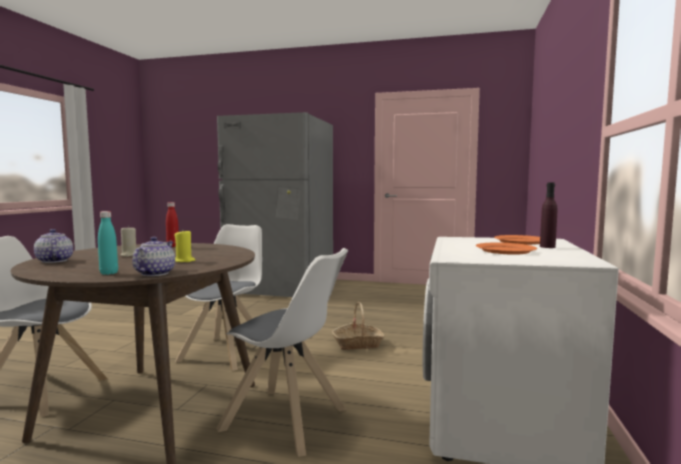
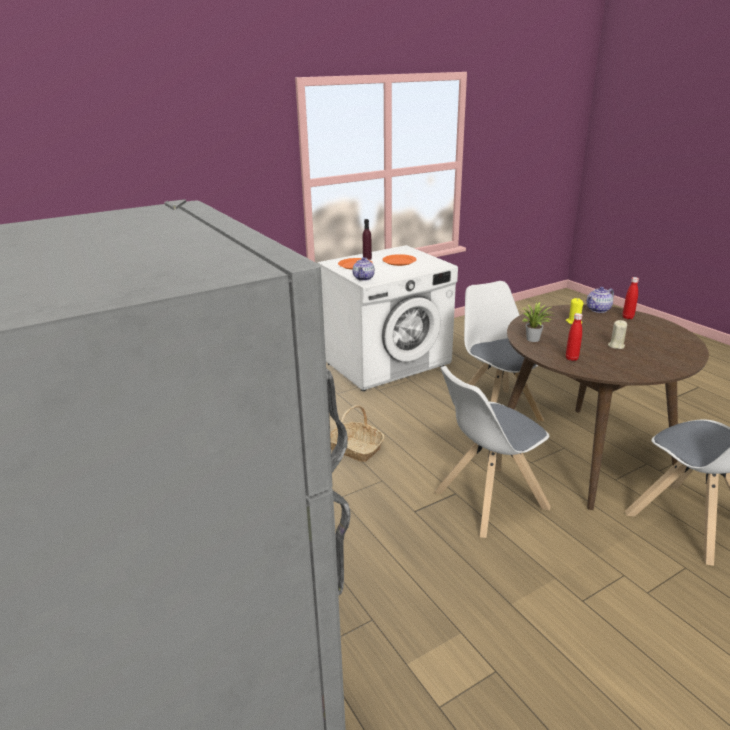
camera: 135 degrees left, 20 degrees up
teapot [34,229,73,263] -> teapot moved to [353,257,375,281]
turquoise bottle [98,211,118,275] -> red bottle [623,277,639,319]
none -> potted plant [522,302,556,342]

